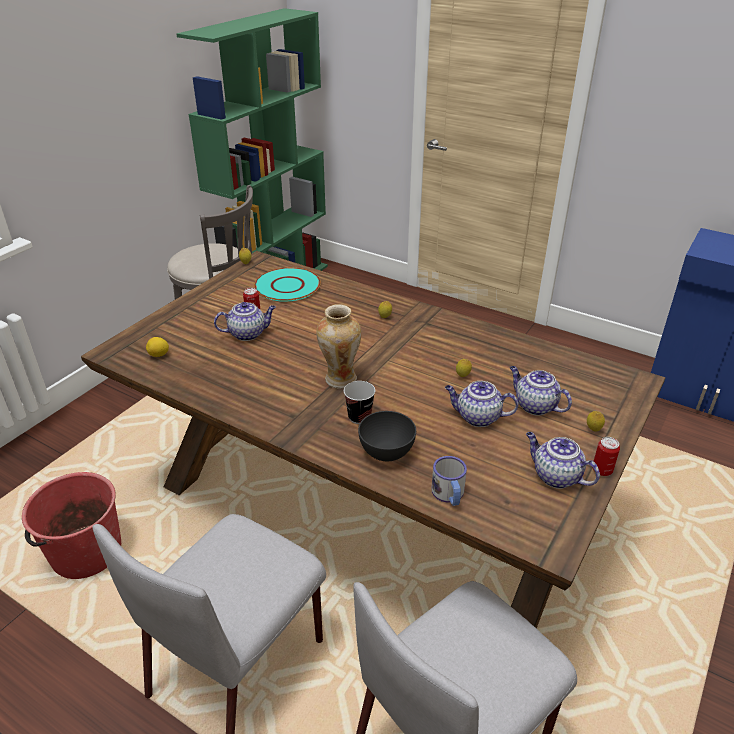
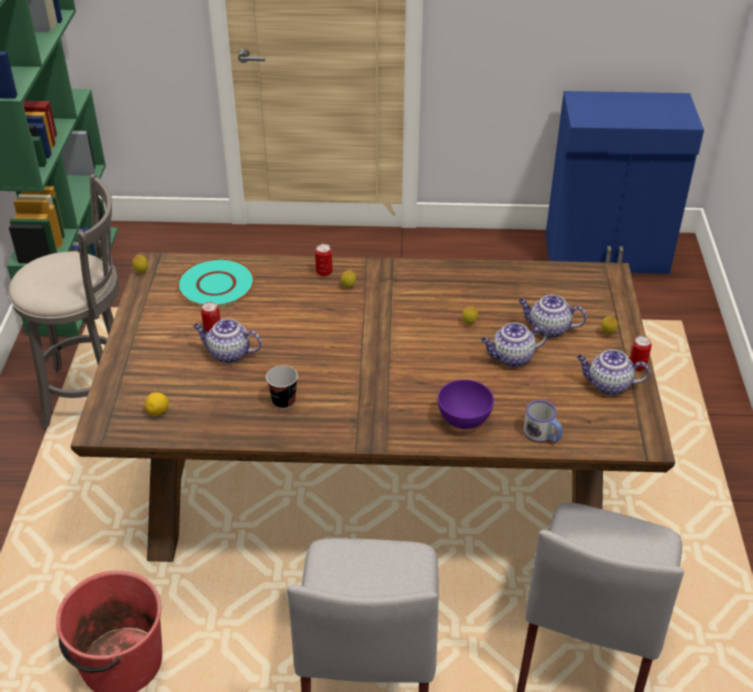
camera: 30 degrees left, 5 degrees up
teapot [214,302,276,341] -> teapot turned 120 degrees counterclockwise [193,319,262,363]
vase [316,304,361,389] -> none
cup [344,381,375,424] -> cup moved to [266,365,298,409]
grey bowl [358,411,416,461] -> purple bowl [438,379,494,429]
none -> can [315,244,332,276]

